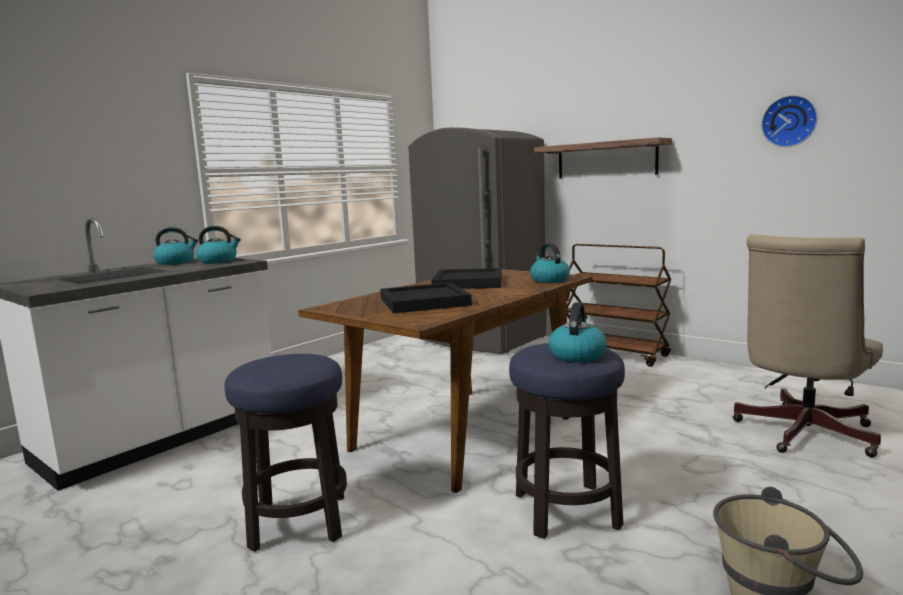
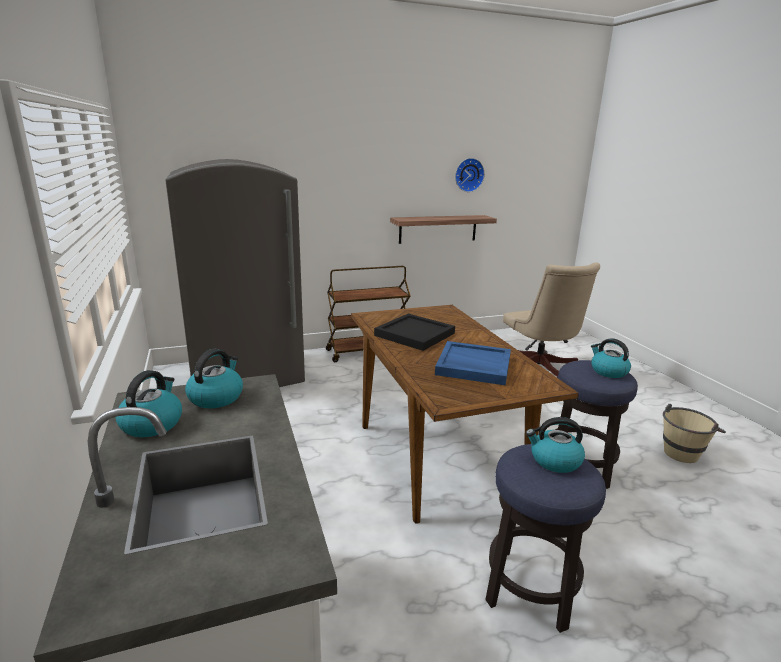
camera: 60 degrees left, 10 degrees up
black tray [380,282,472,313] -> blue tray [435,341,511,385]
kettle [530,243,570,283] -> kettle moved to [526,417,585,473]
shelf [534,137,672,178] -> shelf moved to [390,215,497,244]

